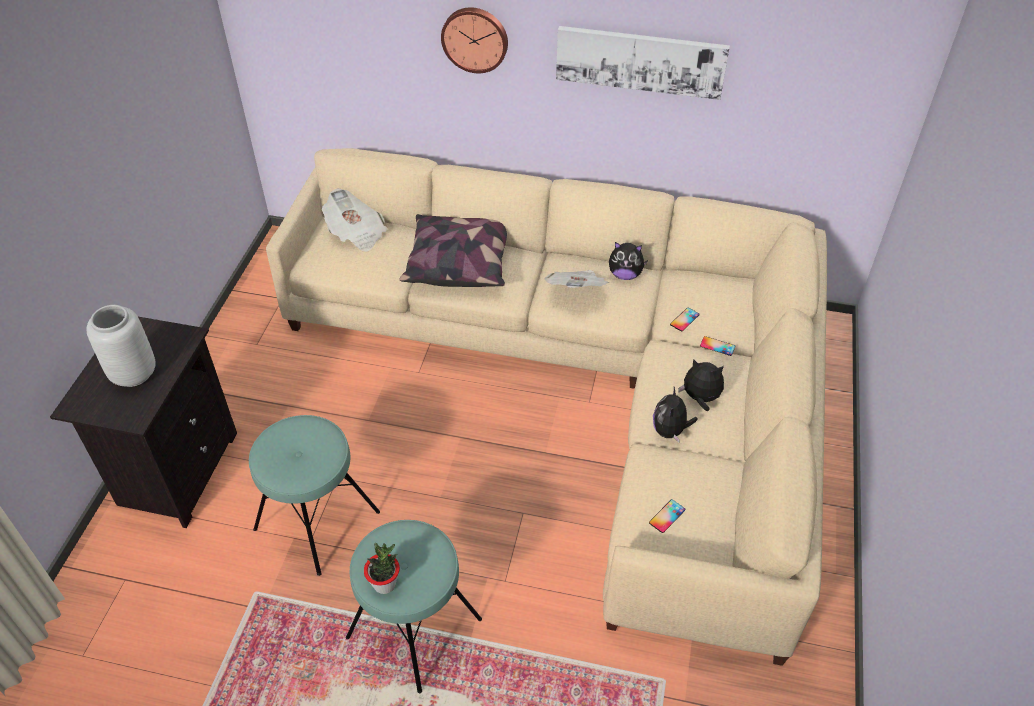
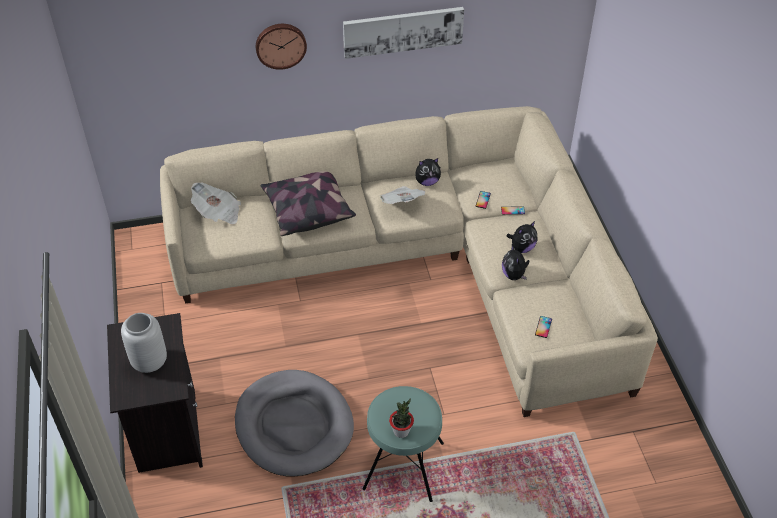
camera: 25 degrees left, 0 degrees up
turquoise stool [249,415,380,576] -> grey dog bed [235,370,354,477]
plush toy [678,359,724,411] -> plush toy turned 150 degrees clockwise [507,221,538,253]

